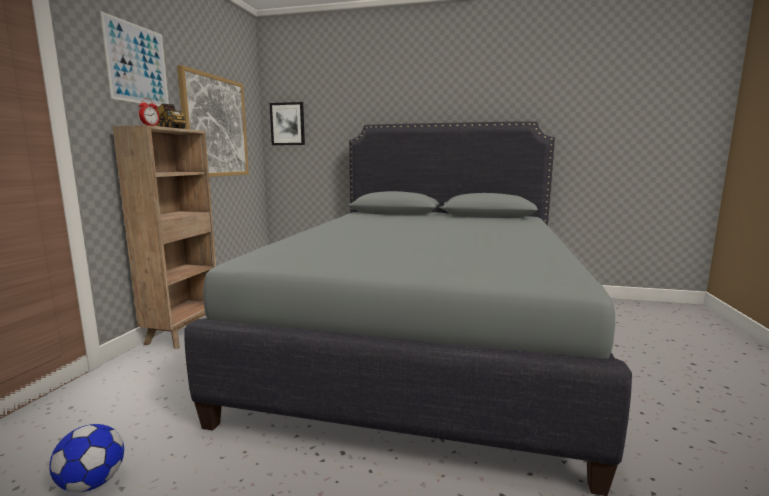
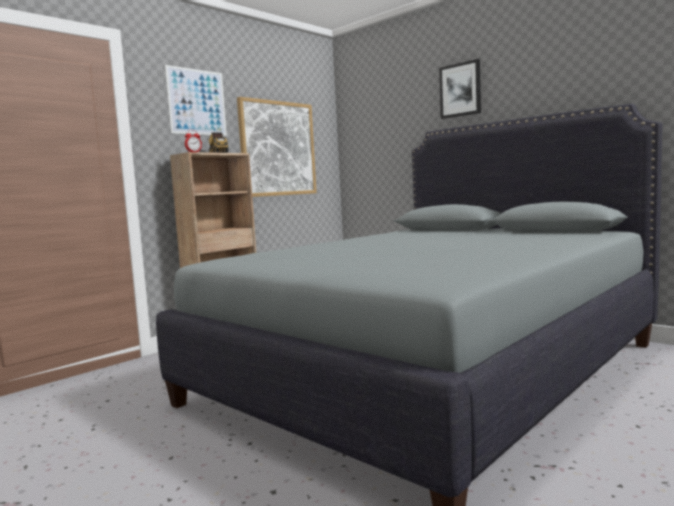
camera: 30 degrees right, 5 degrees down
football [49,424,124,492] -> none
picture [270,102,305,145] -> picture moved to [439,59,481,119]

